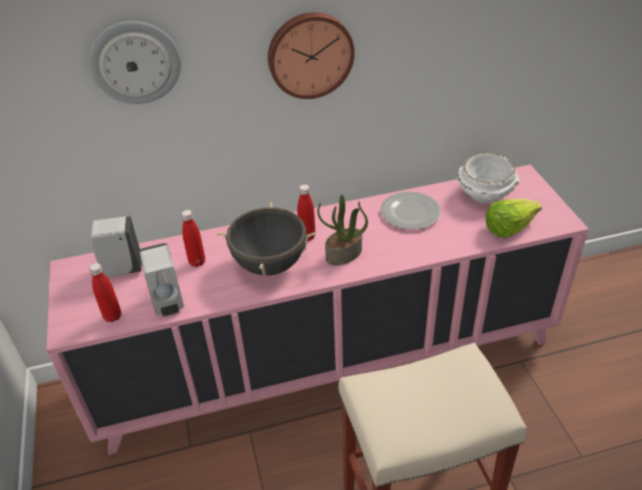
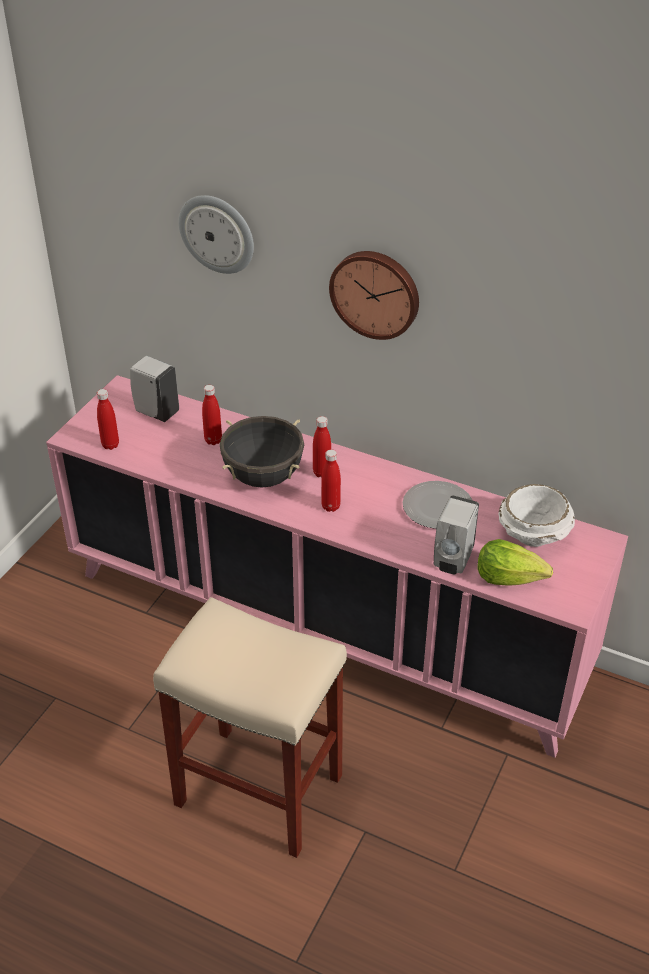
camera: 40 degrees right, 0 degrees up
white soap dispenser [140,243,184,316] -> white soap dispenser moved to [434,495,479,575]
potted plant [317,195,368,266] -> red bottle [321,450,341,512]

